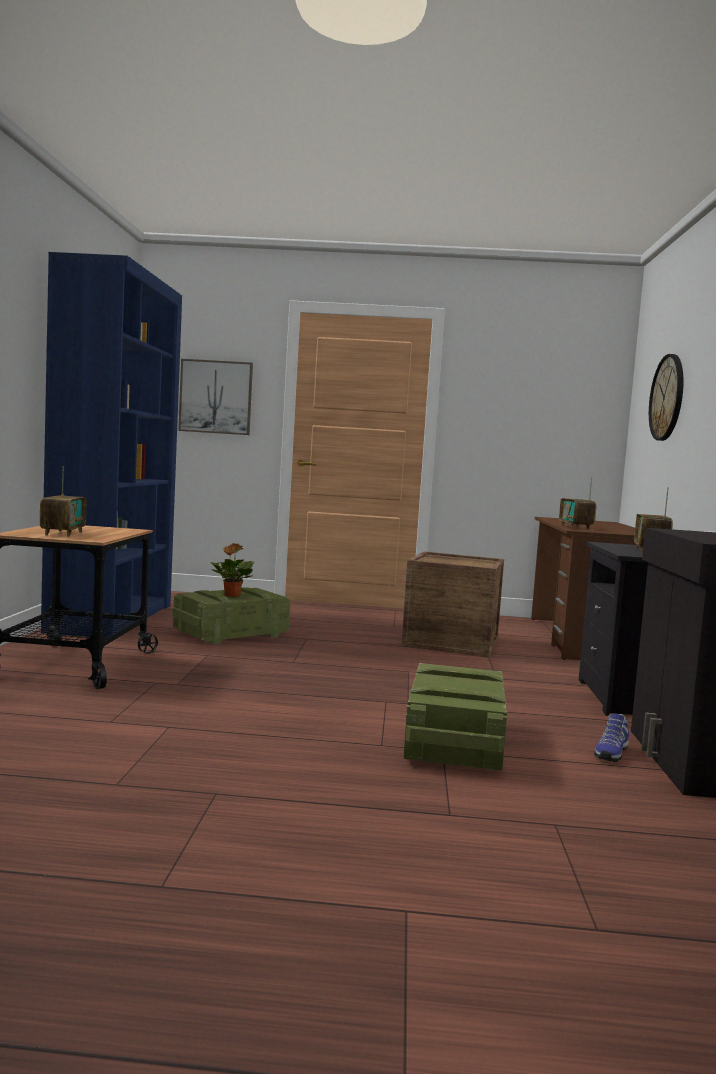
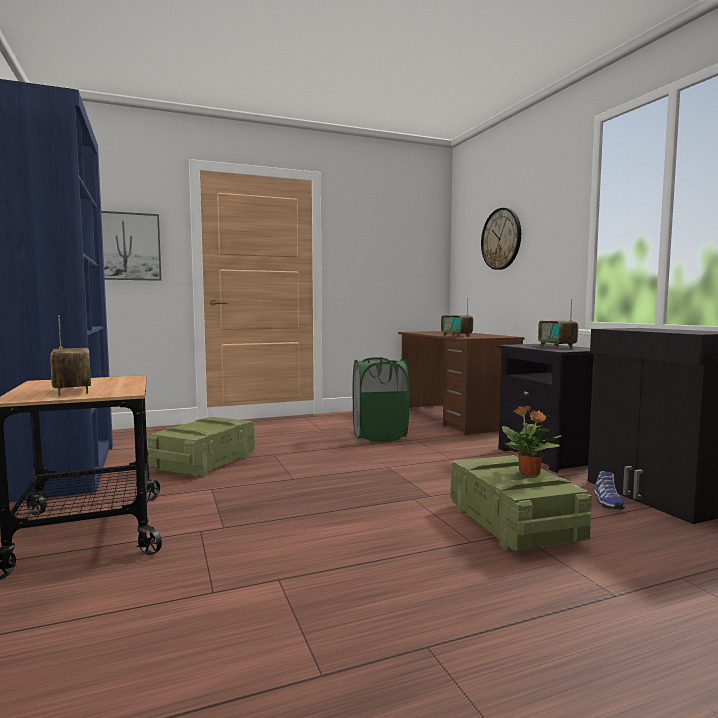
camera: 25 degrees left, 0 degrees up
potted plant [210,544,254,597] -> potted plant moved to [502,406,563,476]
crate [401,551,504,658] -> green laundry basket [353,357,409,442]

